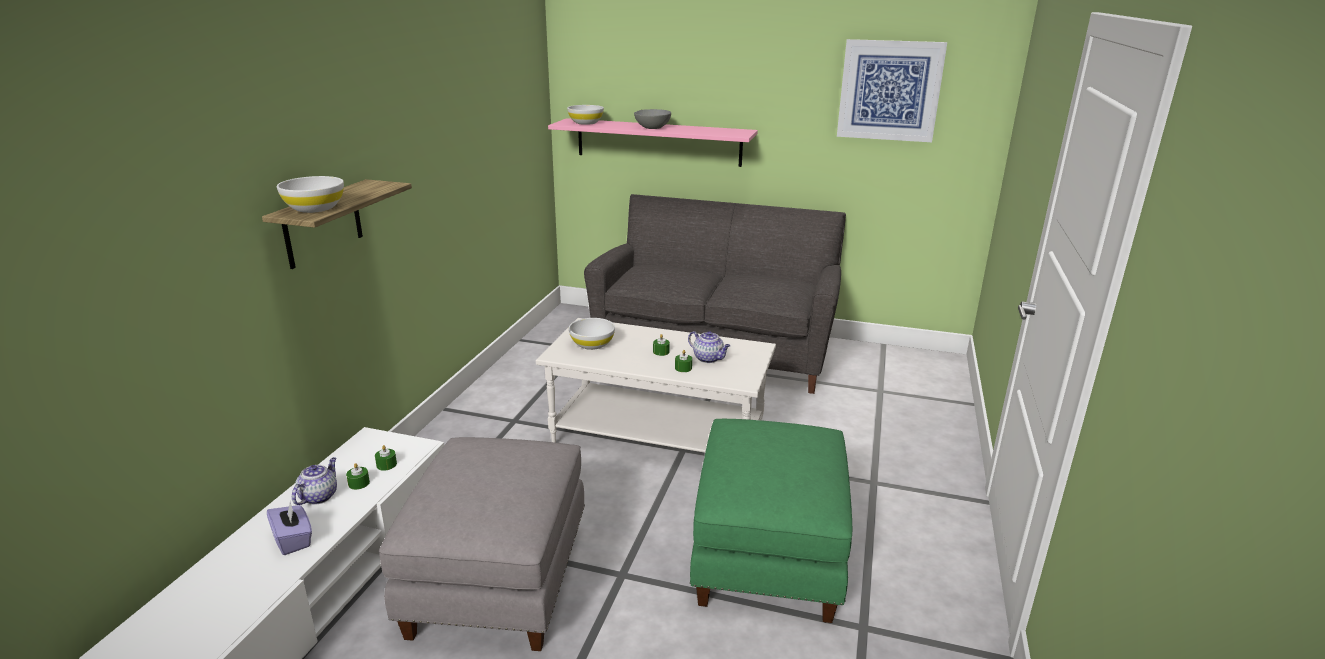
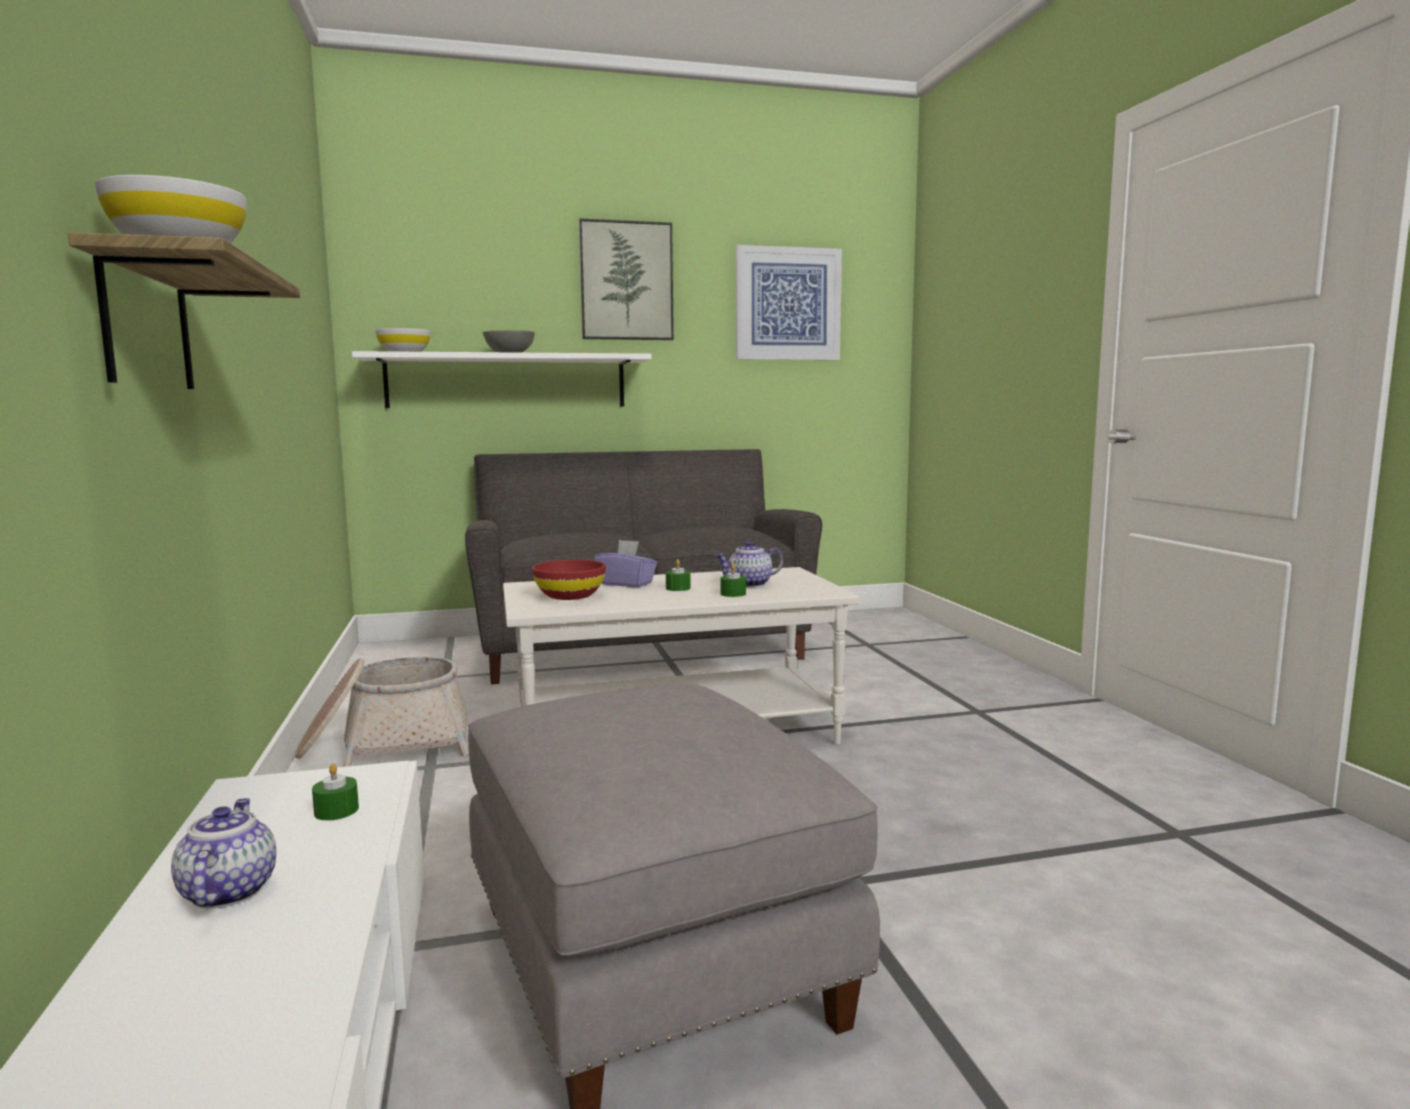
camera: 30 degrees left, 15 degrees down
purple tissue box [267,500,312,555] -> purple tissue box moved to [594,540,657,587]
green candle [346,463,370,490] -> none
pink shelf [548,118,758,167] -> white shelf [352,351,652,408]
white bowl [569,318,615,350] -> red bowl [532,560,606,600]
teapot [688,331,730,363] -> teapot turned 150 degrees clockwise [715,541,784,587]
green ottoman [690,419,852,623] -> none
none -> basket [295,657,469,767]
none -> picture [579,219,674,340]

